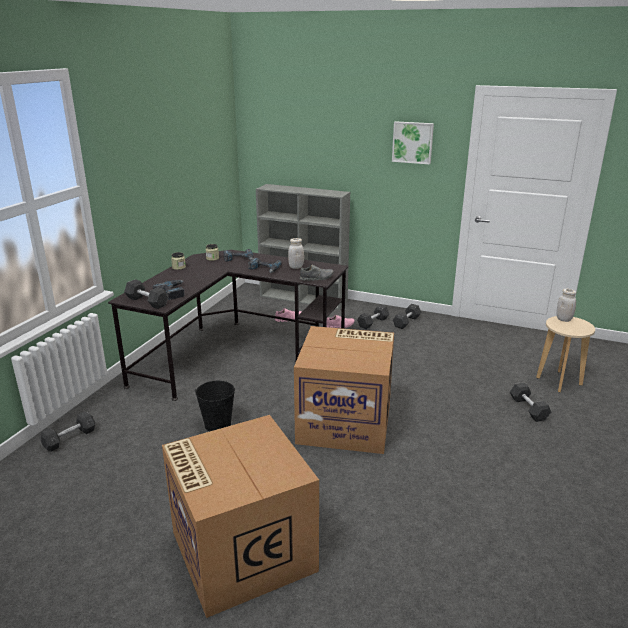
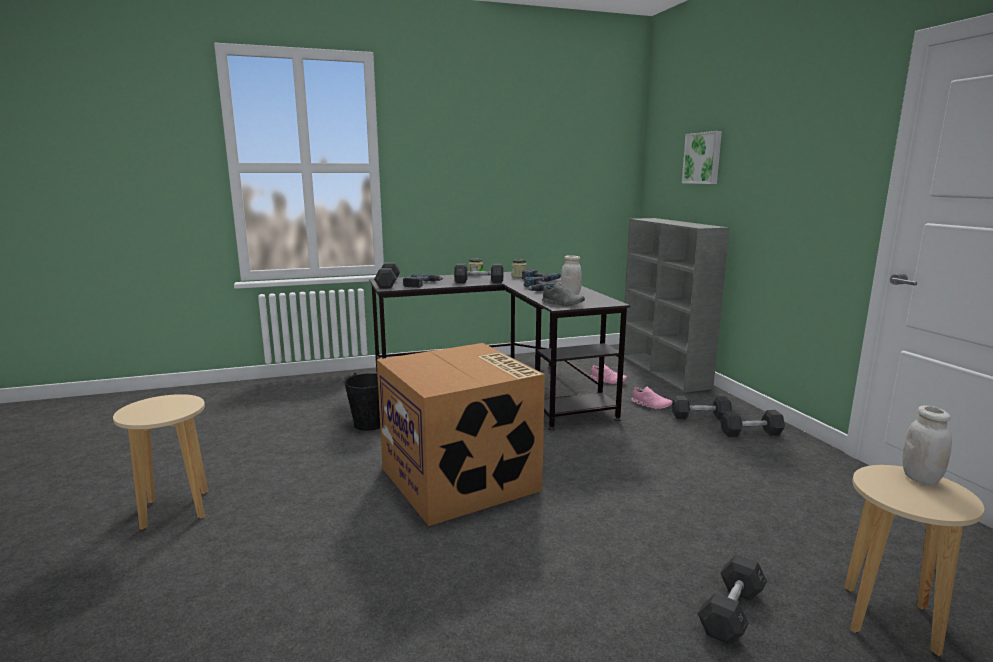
camera: 50 degrees right, 10 degrees down
grey dumbbell [40,411,95,452] -> grey dumbbell moved to [454,264,503,284]
cardboard box [162,415,319,618] -> beige stool [113,394,208,530]
picture [392,121,434,165] -> picture moved to [682,131,722,184]

